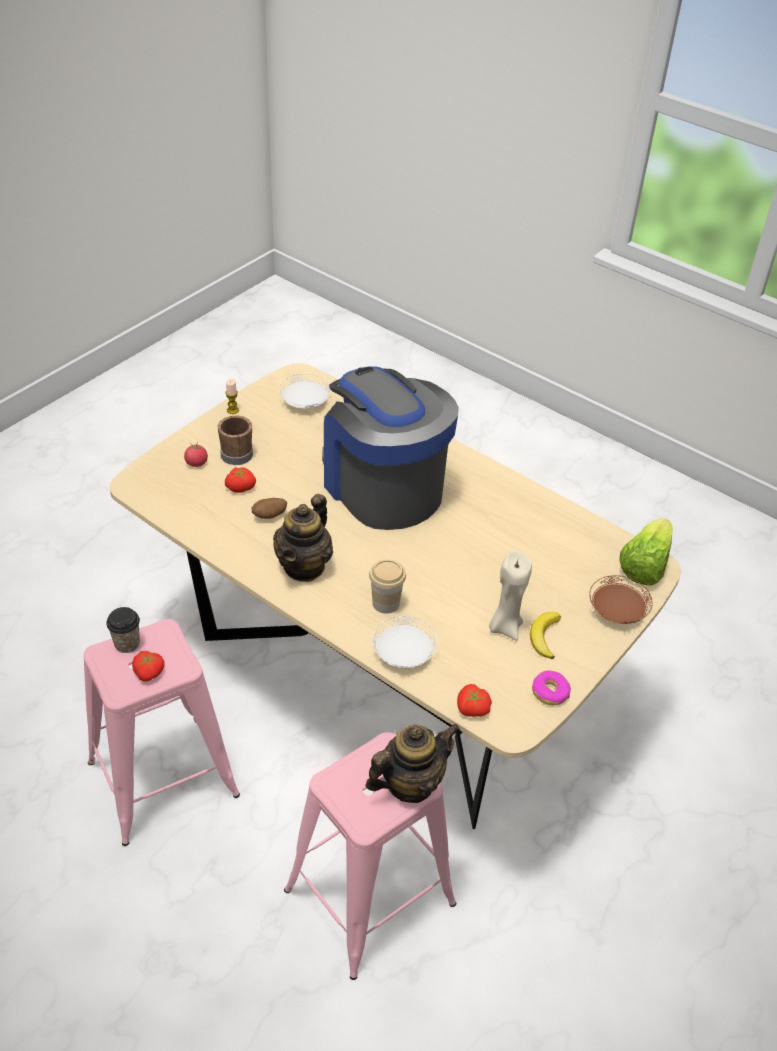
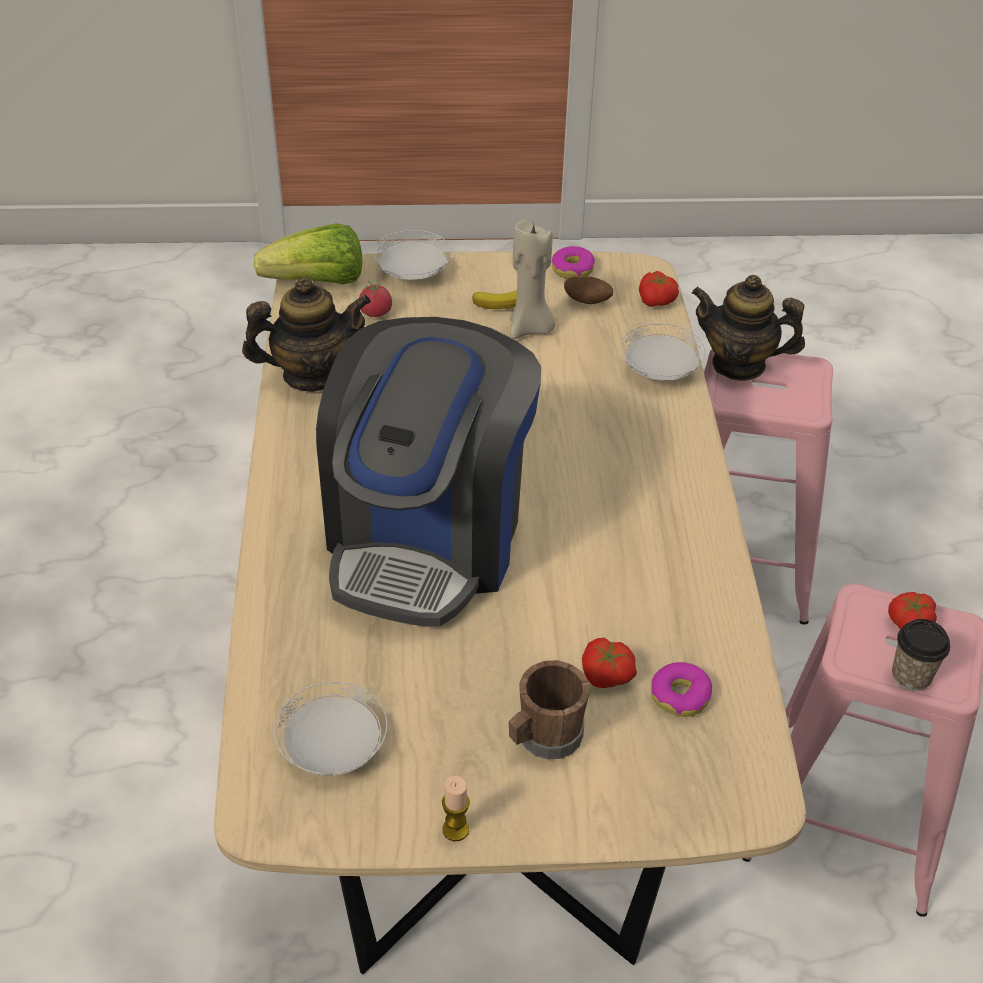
camera: 130 degrees left, 0 degrees up
tomato [184,441,208,467] -> tomato moved to [359,281,392,317]
potato [251,498,287,519] -> potato moved to [564,276,613,304]
teapot [273,494,333,582] -> teapot moved to [242,277,371,392]
cup [369,560,406,614] -> none
brown plate [589,575,653,624] -> white plate [373,230,452,280]
none -> donut [651,662,712,717]

